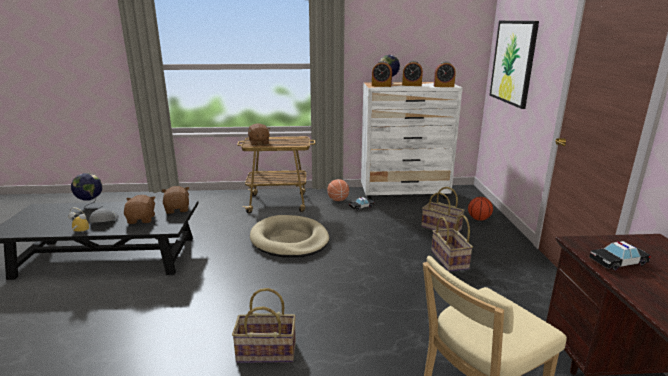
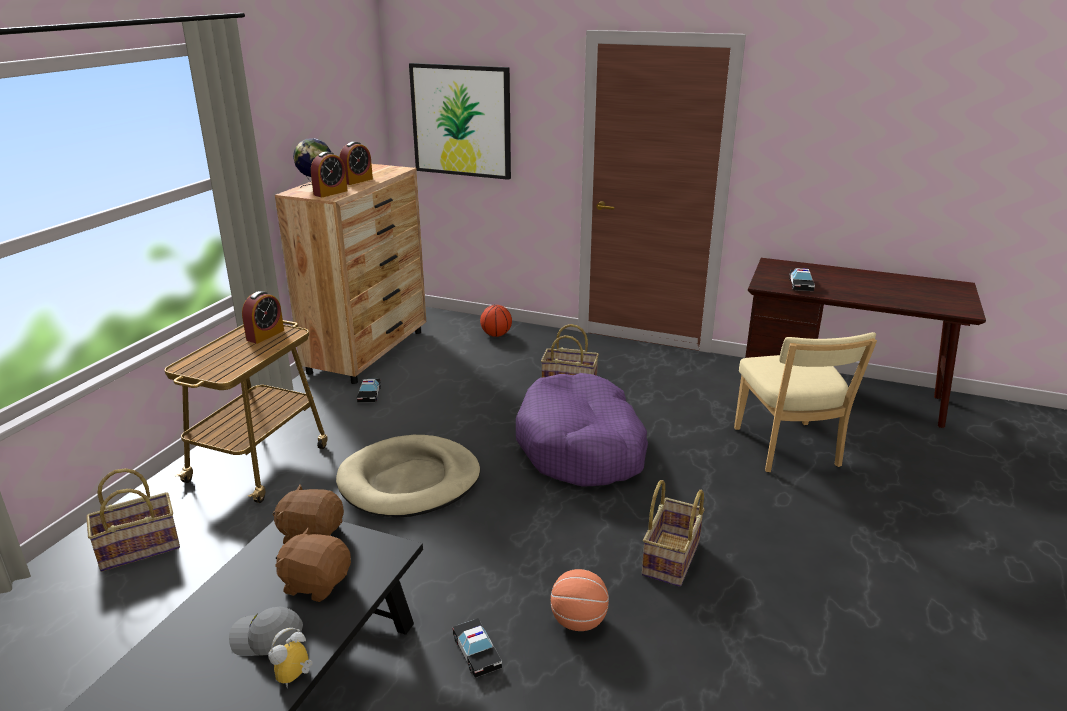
camera: 65 degrees left, 5 degrees up
globe [71,173,103,210] -> none
brown plush toy [248,123,270,146] -> none
basketball [327,179,349,201] -> basketball moved to [551,569,609,631]
white dresser [361,82,462,200] -> brown dresser [275,164,426,384]
basket [421,187,465,231] -> basket moved to [86,468,180,572]
alarm clock [434,61,456,87] -> alarm clock moved to [242,291,284,344]
none -> toy car [452,618,502,678]
none -> purple dog bed [516,373,648,487]

